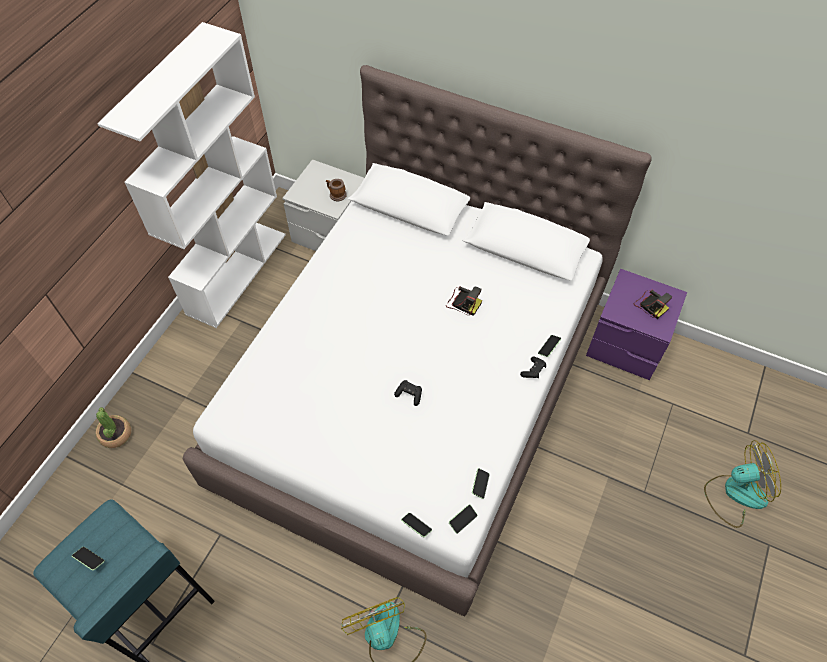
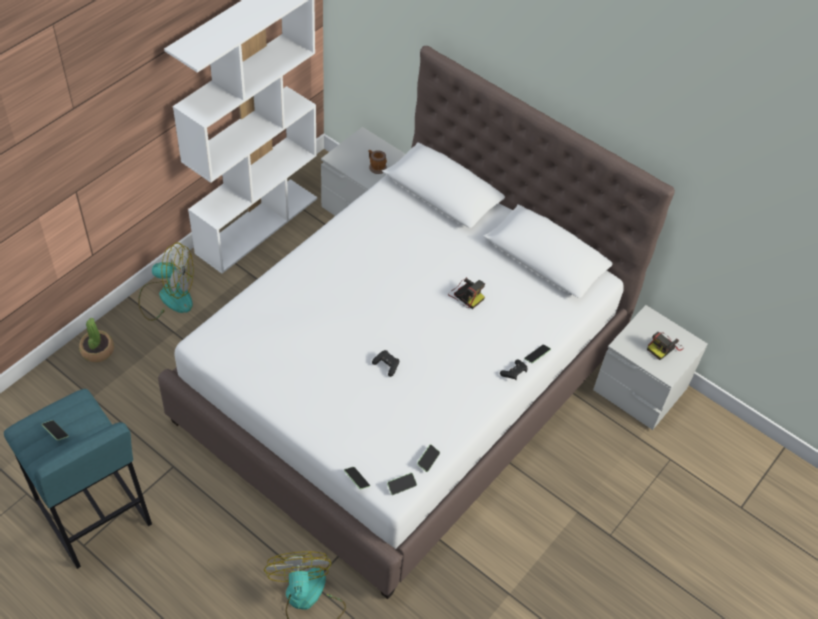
camera: 10 degrees right, 5 degrees down
purple nightstand [586,269,687,380] -> white nightstand [593,305,708,430]
camera [634,289,672,319] -> camera turned 75 degrees clockwise [647,332,683,360]
fan [704,440,781,528] -> fan moved to [138,243,193,321]

